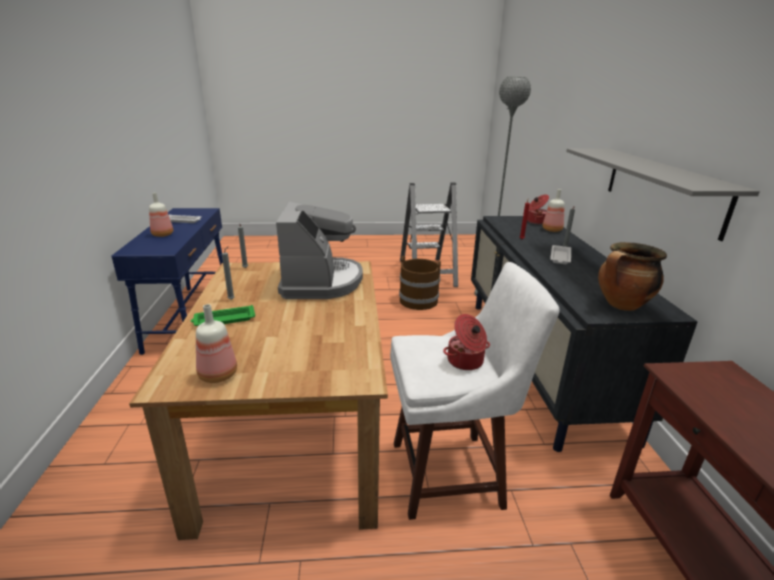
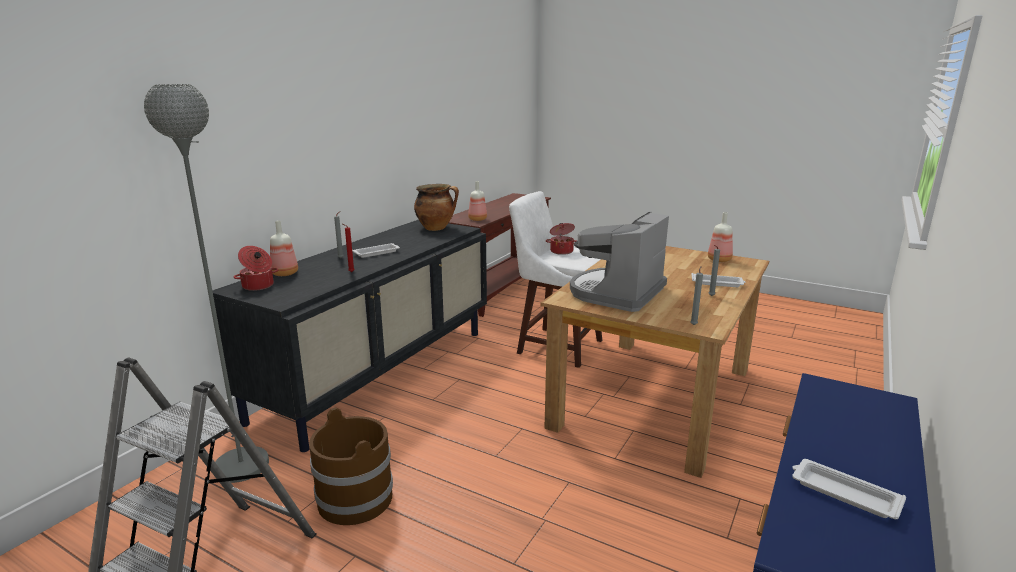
camera: 145 degrees left, 5 degrees down
bottle [149,193,173,237] -> bottle moved to [468,181,487,221]
green tray [191,305,255,326] -> white tray [691,273,746,287]
grey shelf [566,148,760,241] -> none

